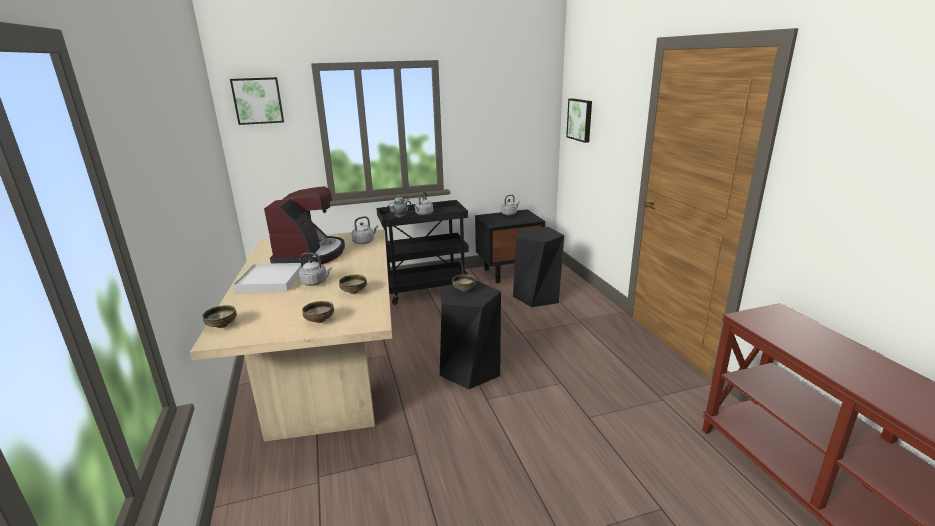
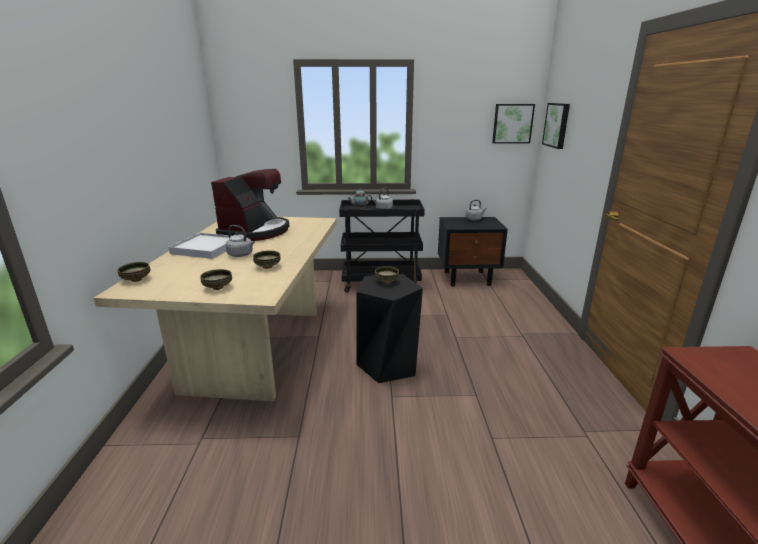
camera: 15 degrees right, 0 degrees up
picture [230,77,284,125] -> picture moved to [492,104,535,144]
grey kettle [351,216,378,244] -> none
black stool [513,227,564,307] -> none

